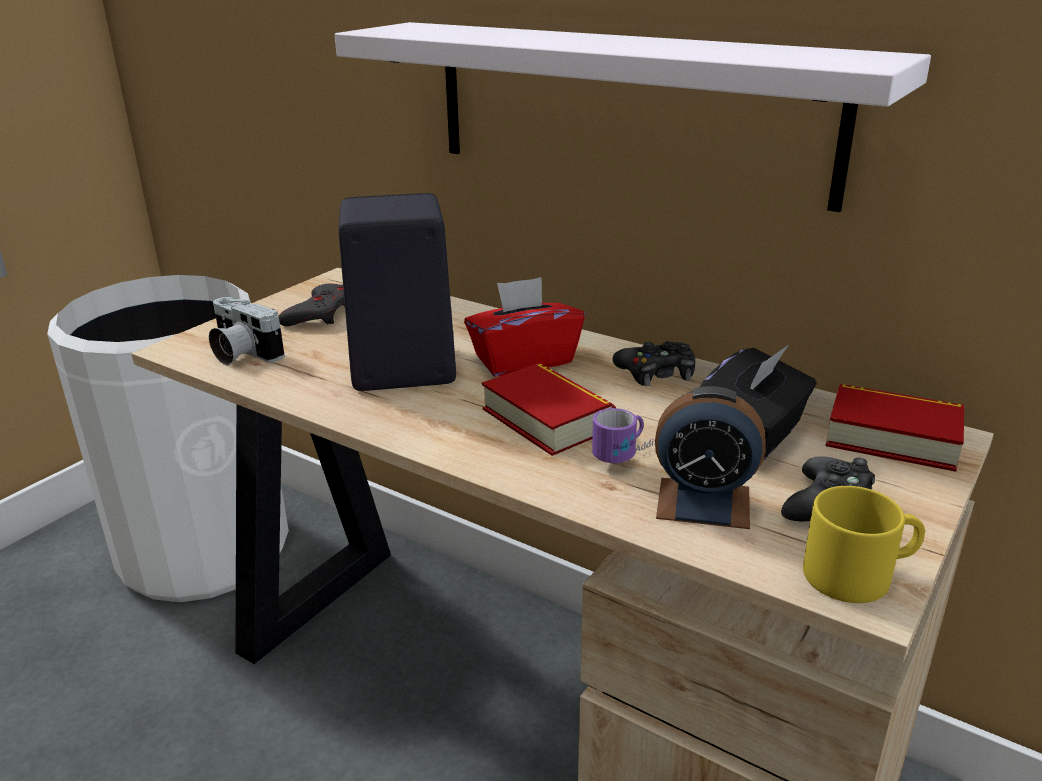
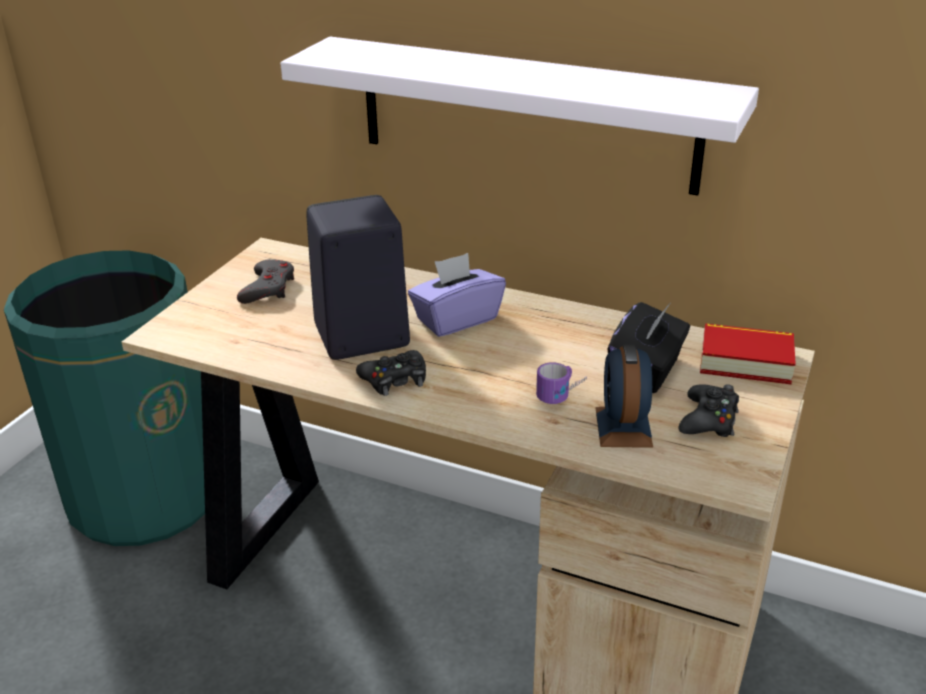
camera: 10 degrees left, 5 degrees up
white trash can [47,275,289,602] -> green trash can [4,250,205,546]
camera [209,297,285,365] -> none
red tissue box [464,277,585,377] -> purple tissue box [408,253,506,337]
book [482,363,616,456] -> none
black game controller [613,341,695,386] -> black game controller moved to [356,350,426,396]
alarm clock [655,386,766,529] -> alarm clock turned 90 degrees clockwise [595,345,653,448]
yellow mug [803,486,925,603] -> none

